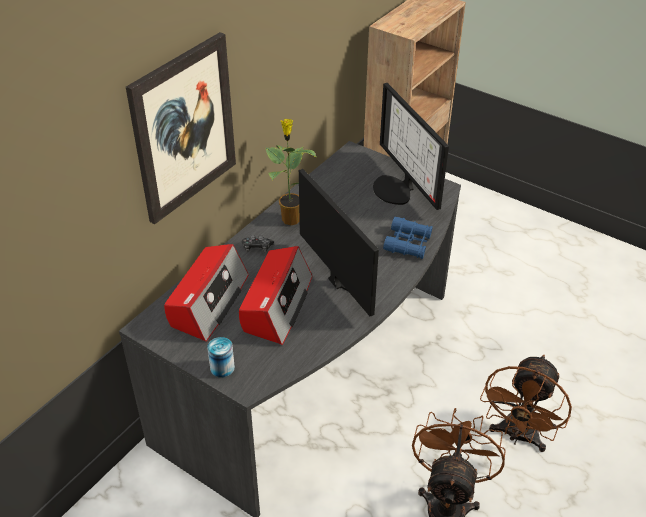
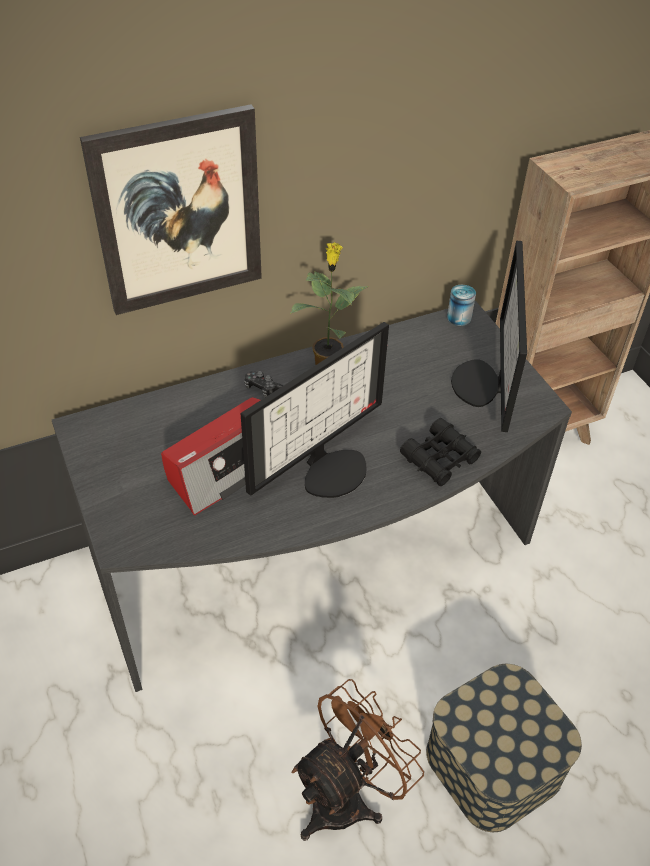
camera: 30 degrees right, 5 degrees up
radio [164,244,249,342] -> none
can [207,337,235,378] -> can moved to [447,285,476,326]
monitor [299,169,379,317] -> monitor turned 45 degrees clockwise [241,322,389,498]
blue binoculars [383,217,433,259] -> black binoculars [400,418,481,486]
brown fan [480,355,572,452] -> storage box [426,664,582,832]

